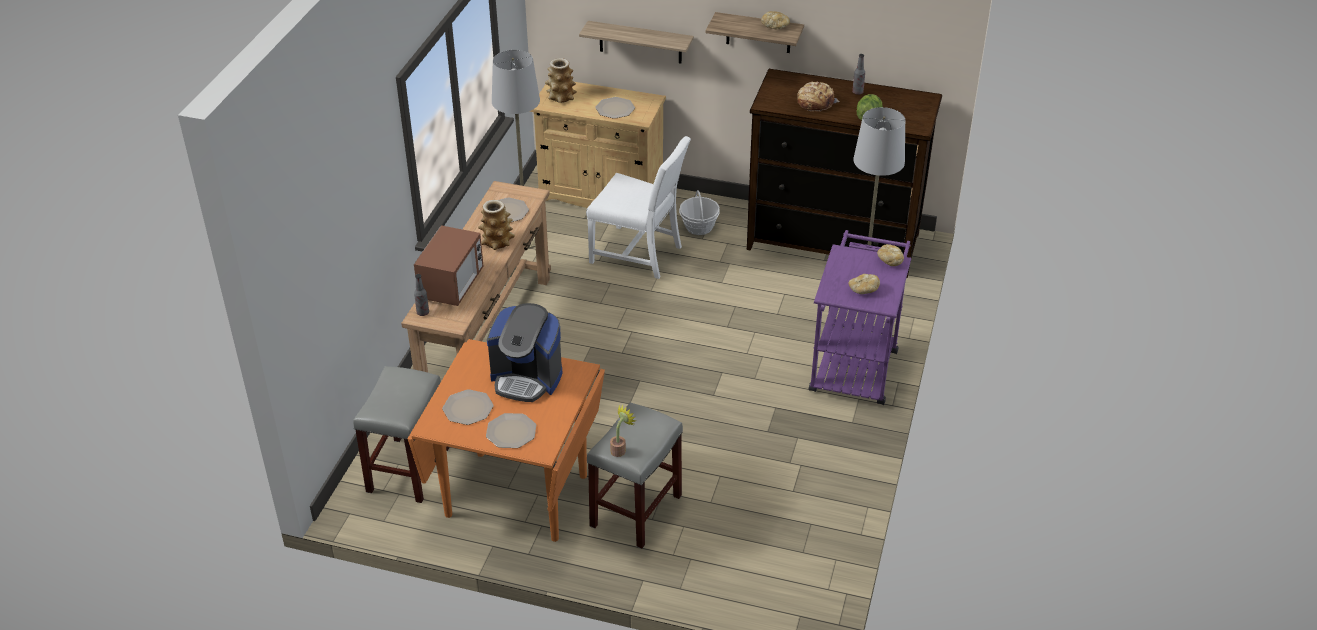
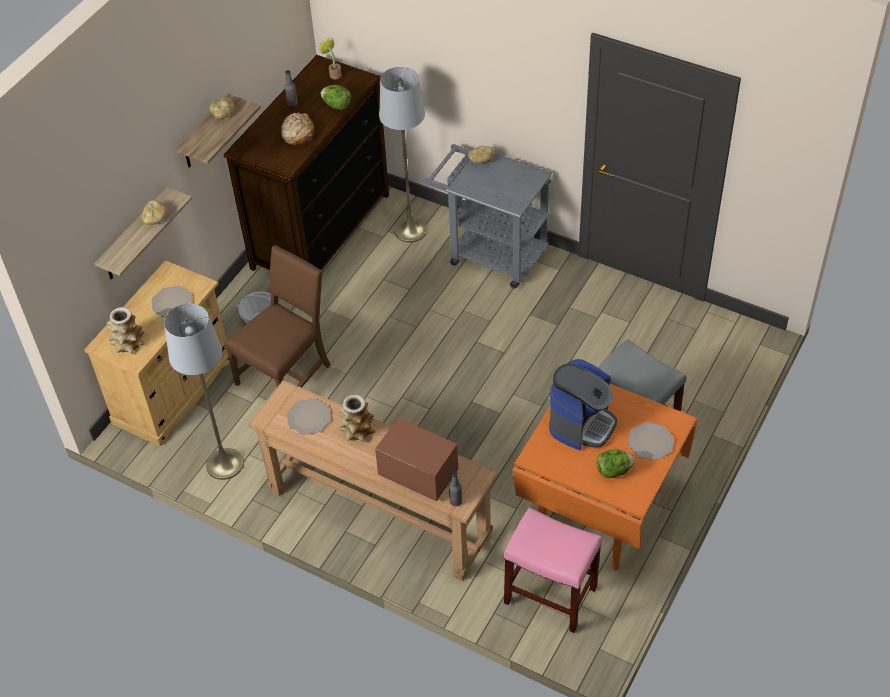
camera: 75 degrees left, 10 degrees up
grey stool [353,366,450,503] -> pink stool [504,508,602,633]
plate [442,389,494,425] -> lettuce [597,449,635,478]
white chair [586,136,691,279] -> brown chair [224,245,330,388]
potted plant [610,405,635,457] -> potted plant moved to [318,37,342,79]
purple cart [809,230,911,405] -> grey cart [424,144,552,288]
bread [848,274,880,294] -> bread moved to [142,200,166,225]

